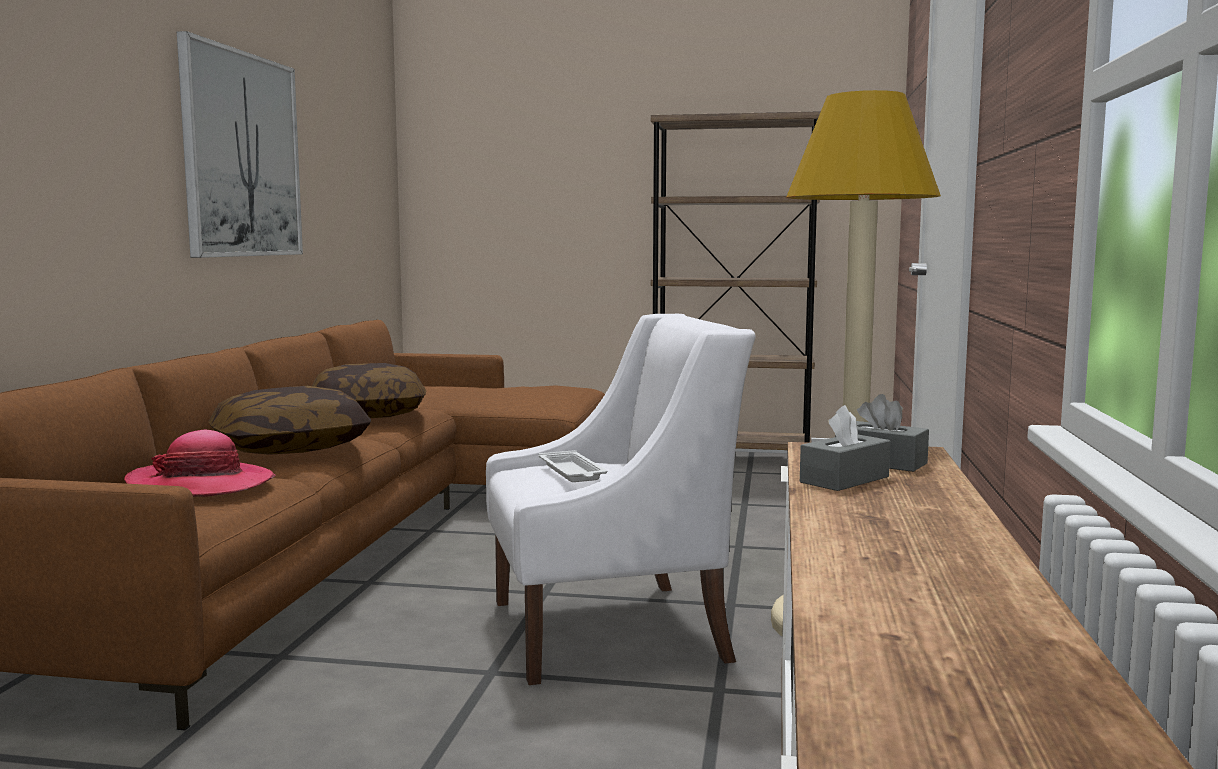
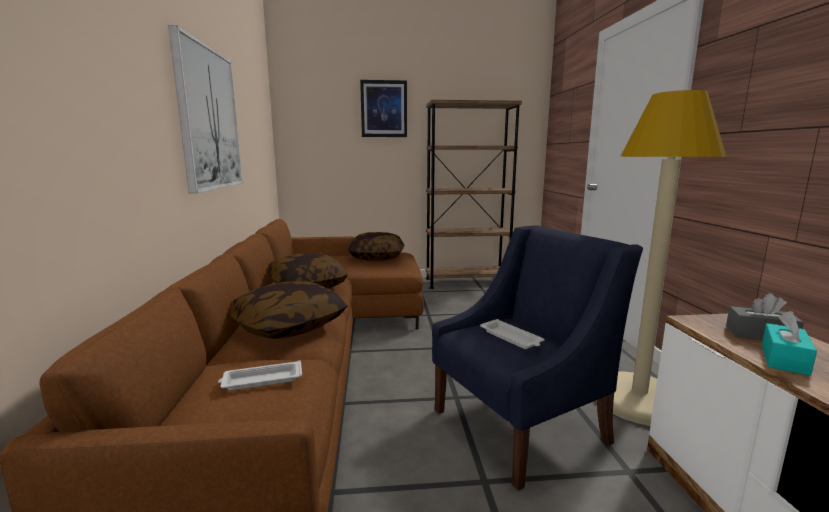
camera: 15 degrees left, 5 degrees up
hat [124,429,275,497] -> white tray [218,360,302,390]
white armchair [486,314,756,685] -> blue armchair [432,225,643,491]
grey tissue box [800,405,890,491] -> turquoise tissue box [762,311,817,376]
none -> pillow [348,232,404,261]
none -> picture [360,80,407,137]

